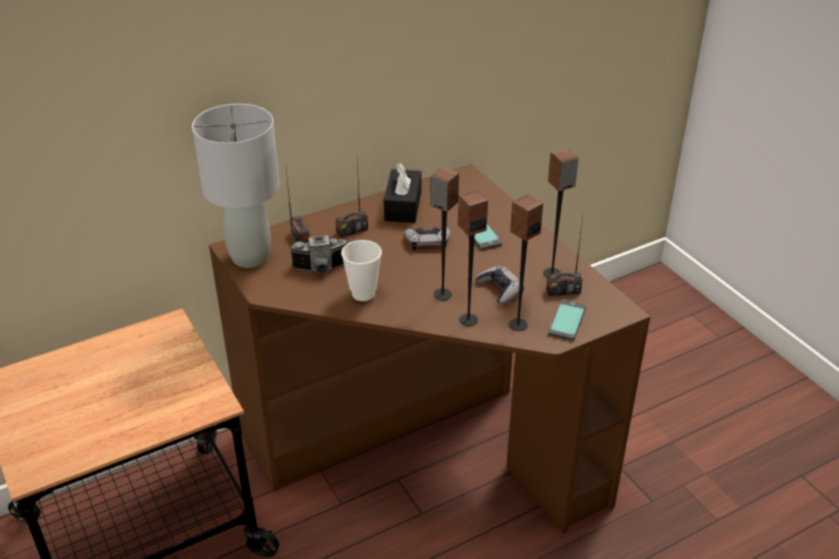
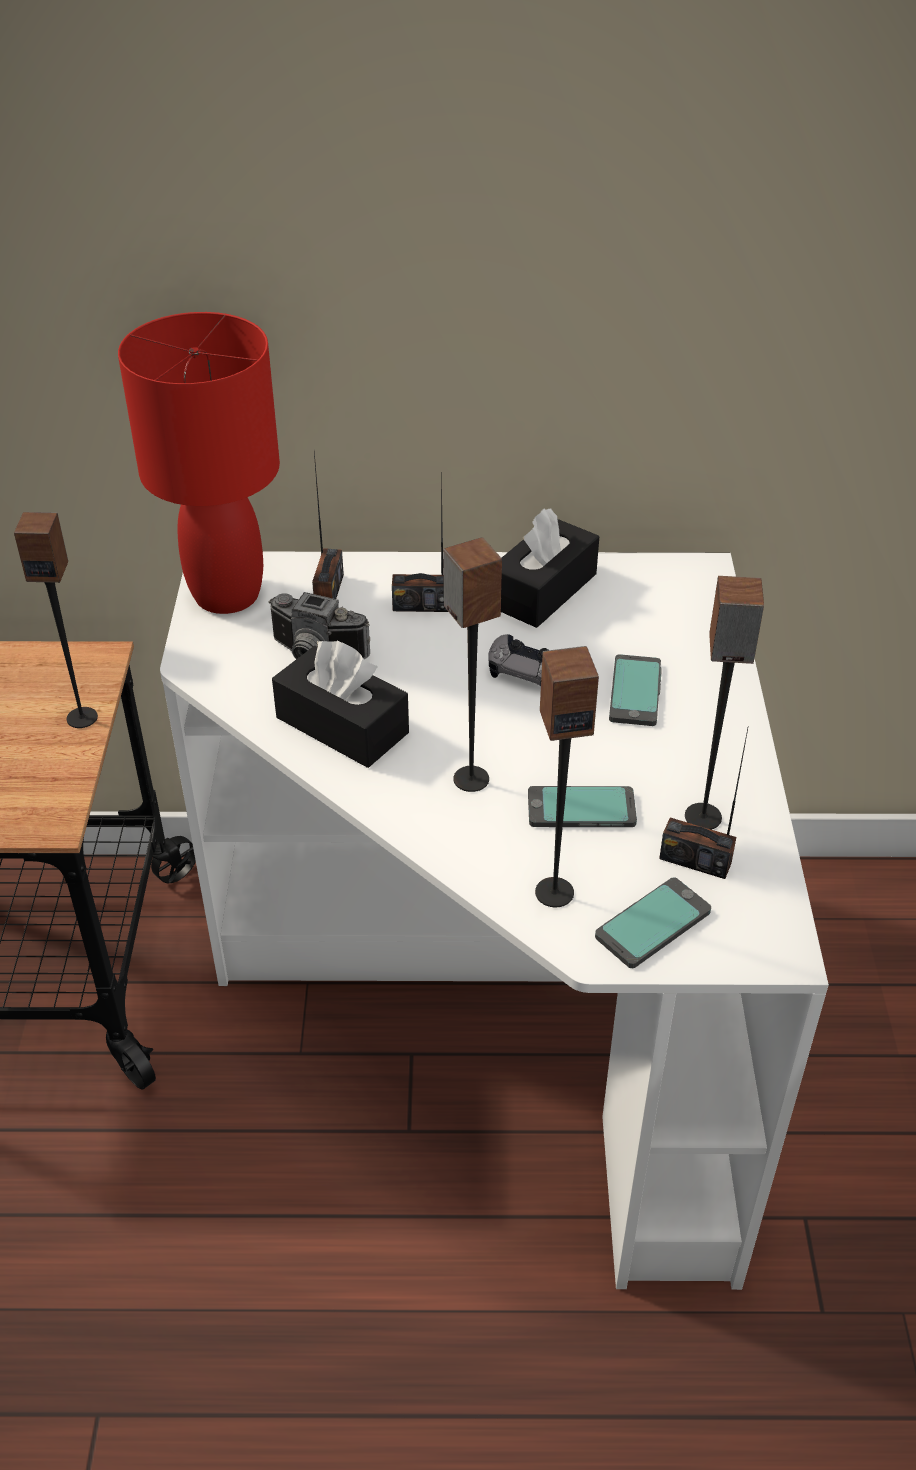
camera: 30 degrees right, 5 degrees up
grey table lamp [192,104,280,268] -> red table lamp [118,312,280,614]
brown desk [209,164,650,534] -> white desk [160,552,829,1290]
cup [341,240,382,301] -> black tissue box [272,641,409,768]
speaker [458,190,488,326] -> speaker moved to [14,512,98,728]
grey game controller [476,266,524,305] -> phone [528,786,637,827]

